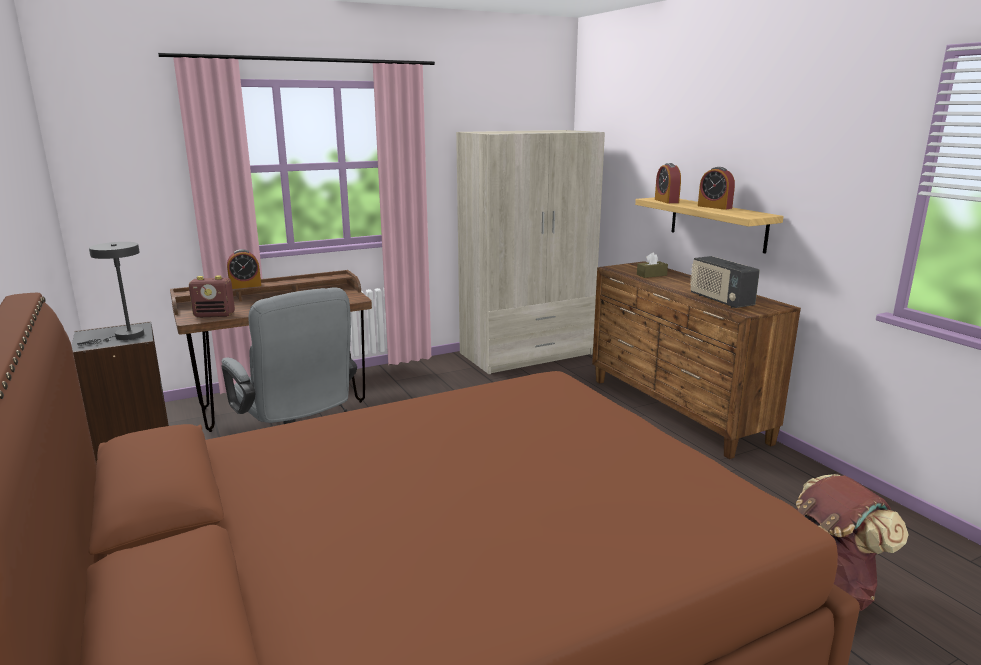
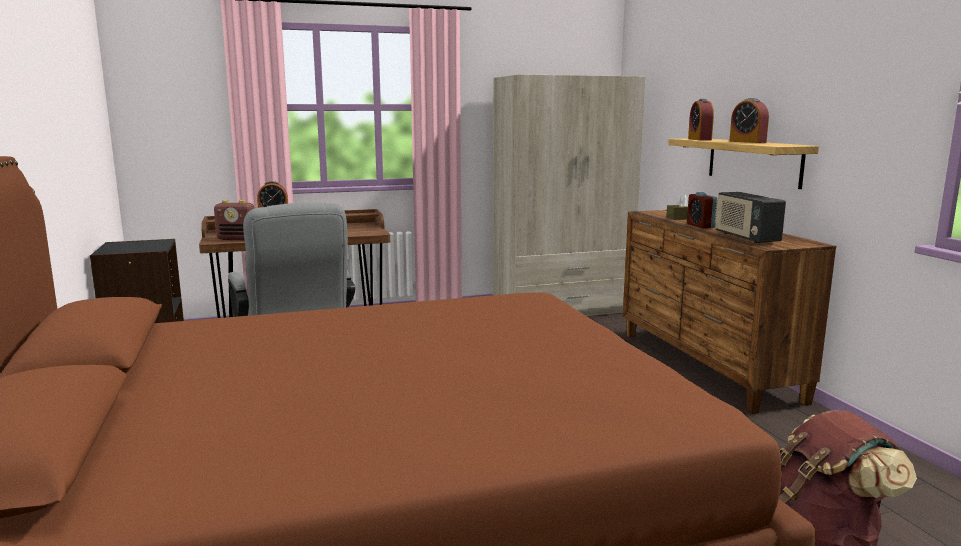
camera: 10 degrees right, 5 degrees down
grey table lamp [77,242,144,346] -> none
none -> alarm clock [687,192,718,229]

